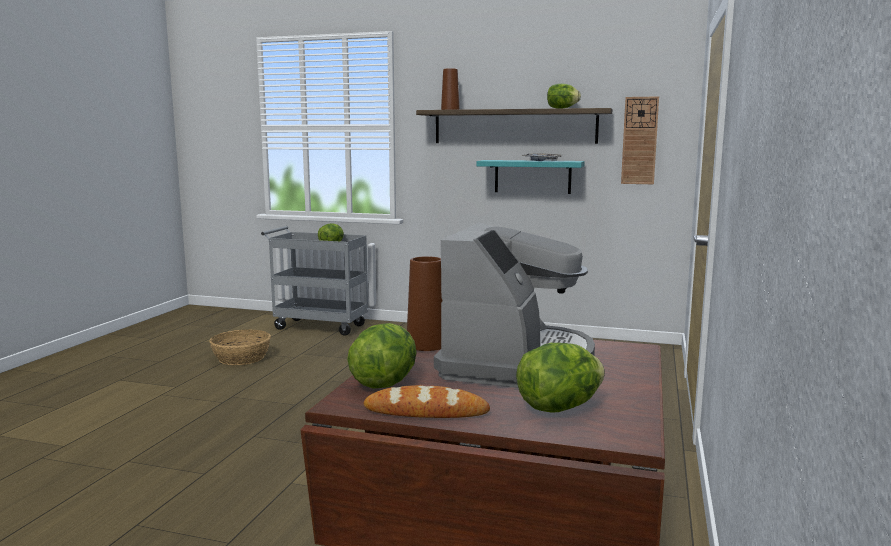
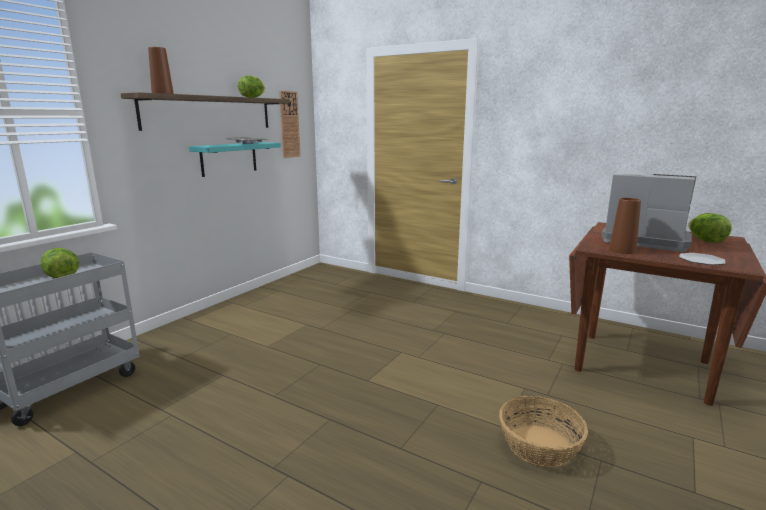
camera: 75 degrees left, 5 degrees up
basket [209,329,271,365] -> basket moved to [499,396,588,468]
lettuce [347,323,417,389] -> plate [679,253,725,265]
bread [364,385,490,418] -> none

